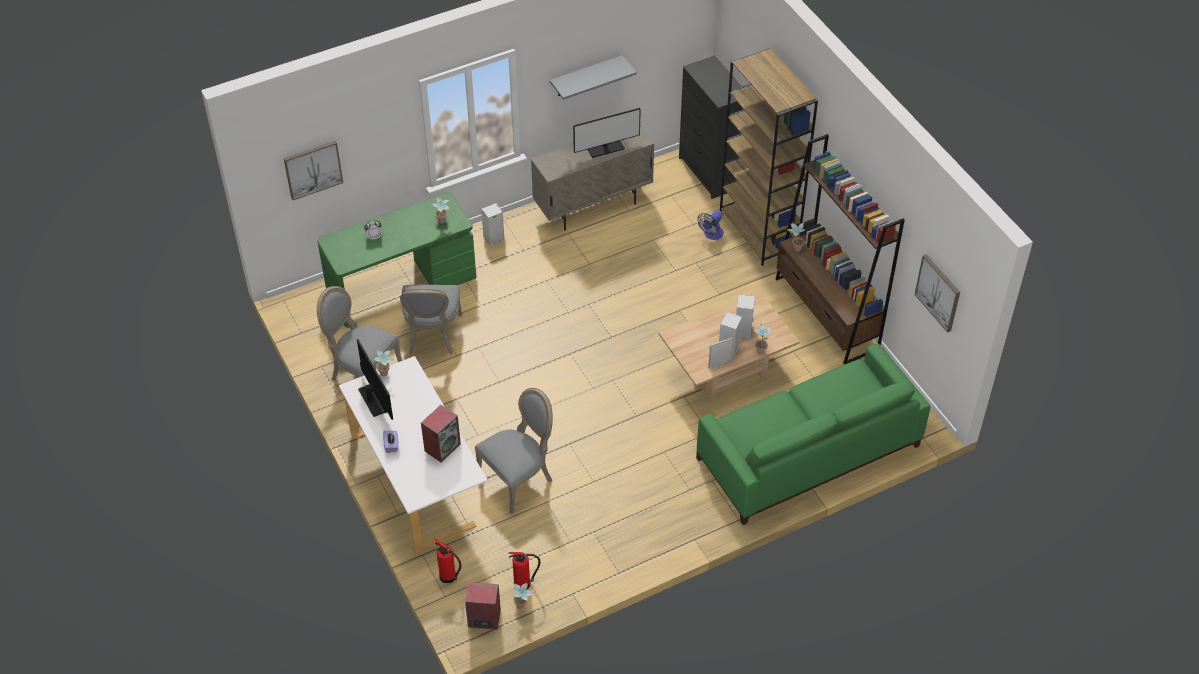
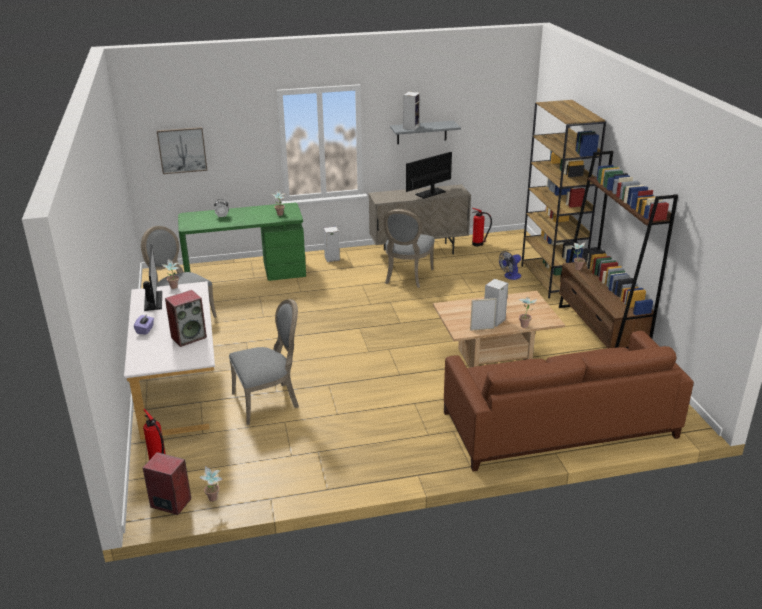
camera: 15 degrees right, 20 degrees down
grey chair [400,285,462,354] -> grey chair moved to [383,209,435,288]
fire extinguisher [509,552,541,589] -> fire extinguisher moved to [472,208,492,247]
monitor [573,108,641,158] -> monitor turned 150 degrees clockwise [406,152,452,199]
black dresser [679,55,744,199] -> none
green sofa [696,343,931,525] -> brown sofa [444,331,694,472]
speaker [736,295,755,338] -> speaker moved to [403,92,420,130]
picture [914,254,960,333] -> none

